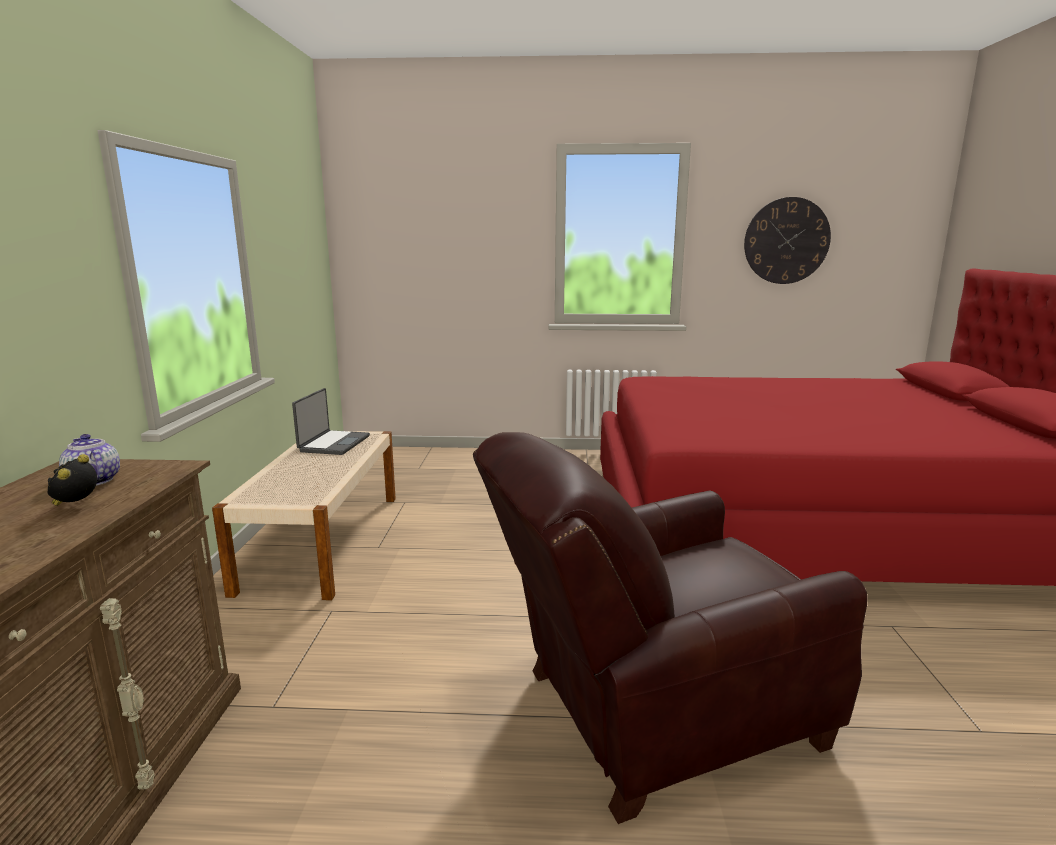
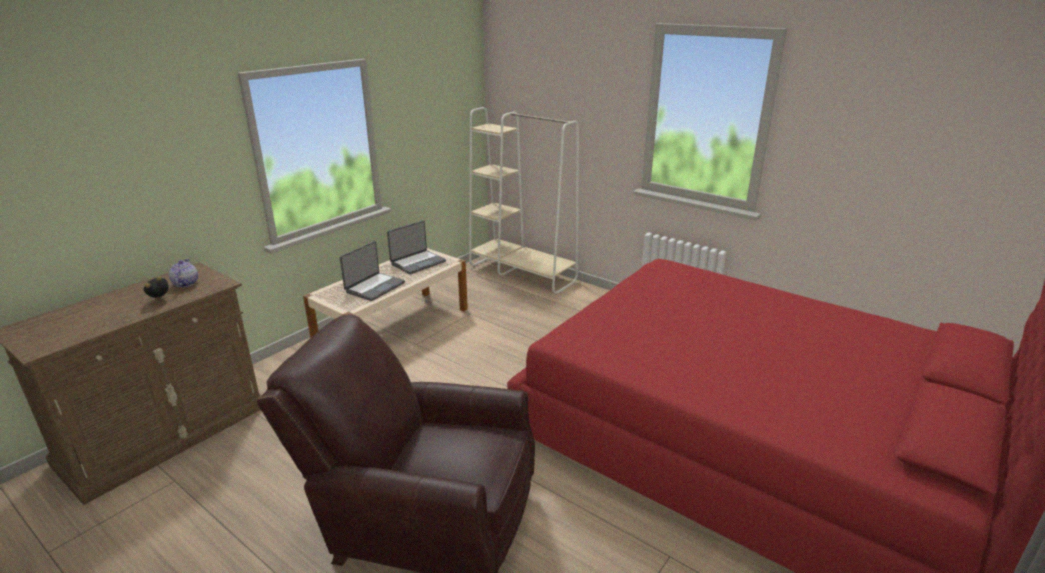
camera: 35 degrees right, 10 degrees up
wall clock [744,197,831,284] -> none
none -> laptop [340,241,405,301]
none -> beige clothes rack [469,107,579,294]

